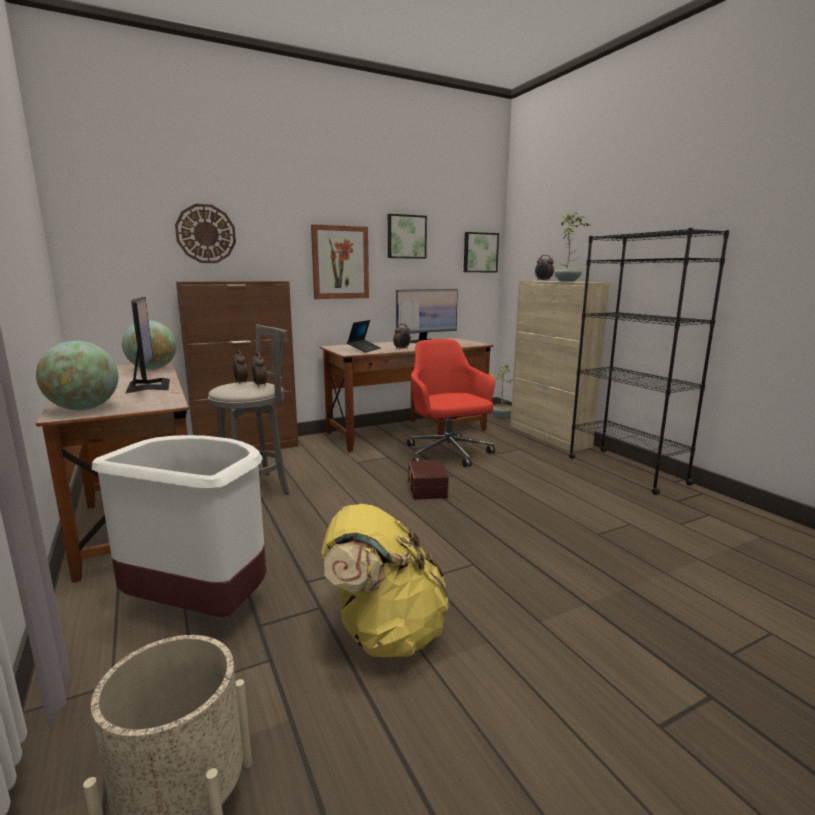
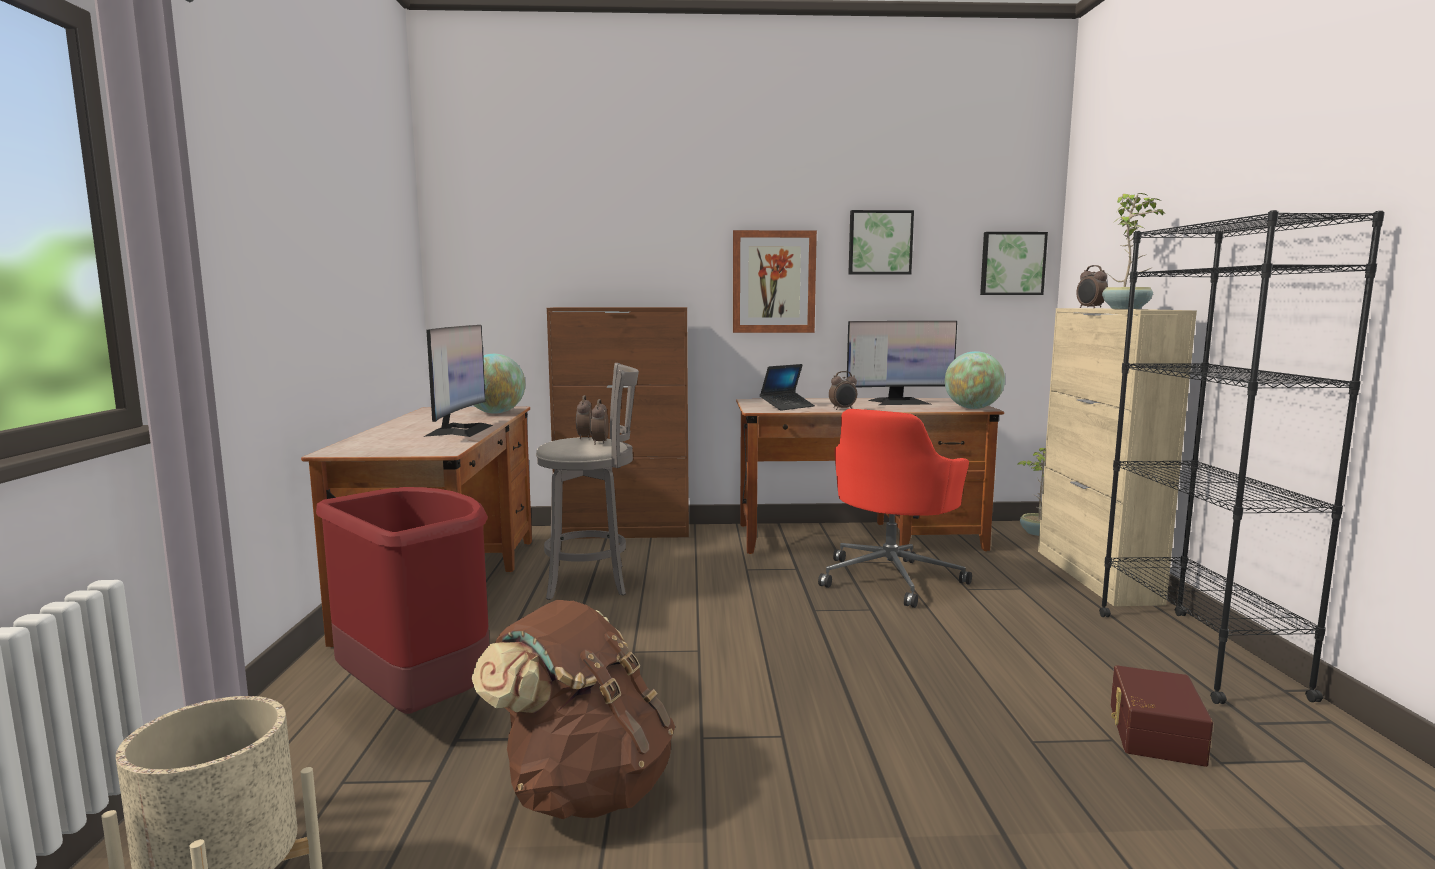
camera: 25 degrees right, 5 degrees down
globe [36,341,118,410] -> globe moved to [945,351,1005,409]
white trash can [92,435,266,617] -> red trash can [316,487,489,714]
wall clock [175,204,236,263] -> none
yellow backpack [321,504,449,657] -> brown backpack [471,600,675,819]
red office chair [407,339,495,467] -> red office chair turned 150 degrees counterclockwise [818,409,972,608]
brown storage box [408,460,449,500] -> brown storage box moved to [1111,665,1213,767]

